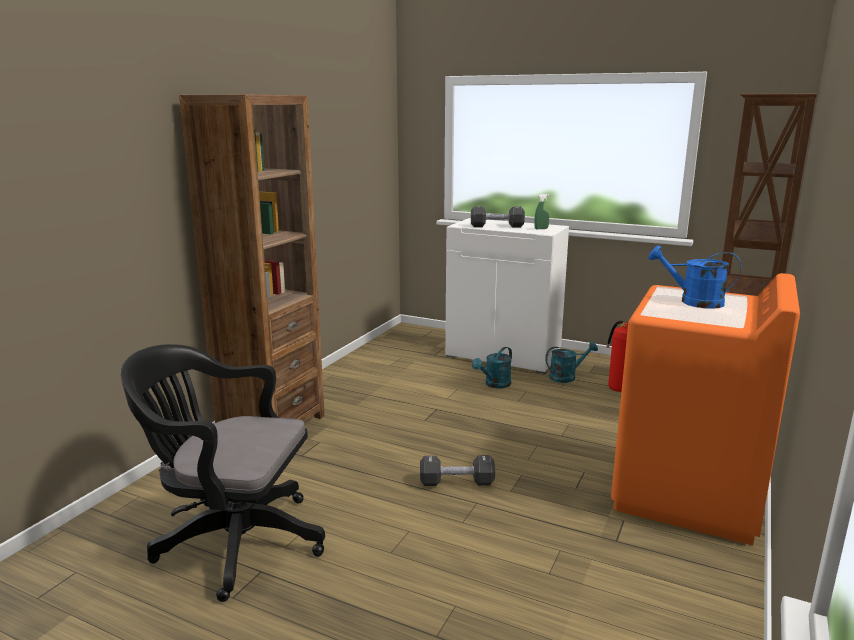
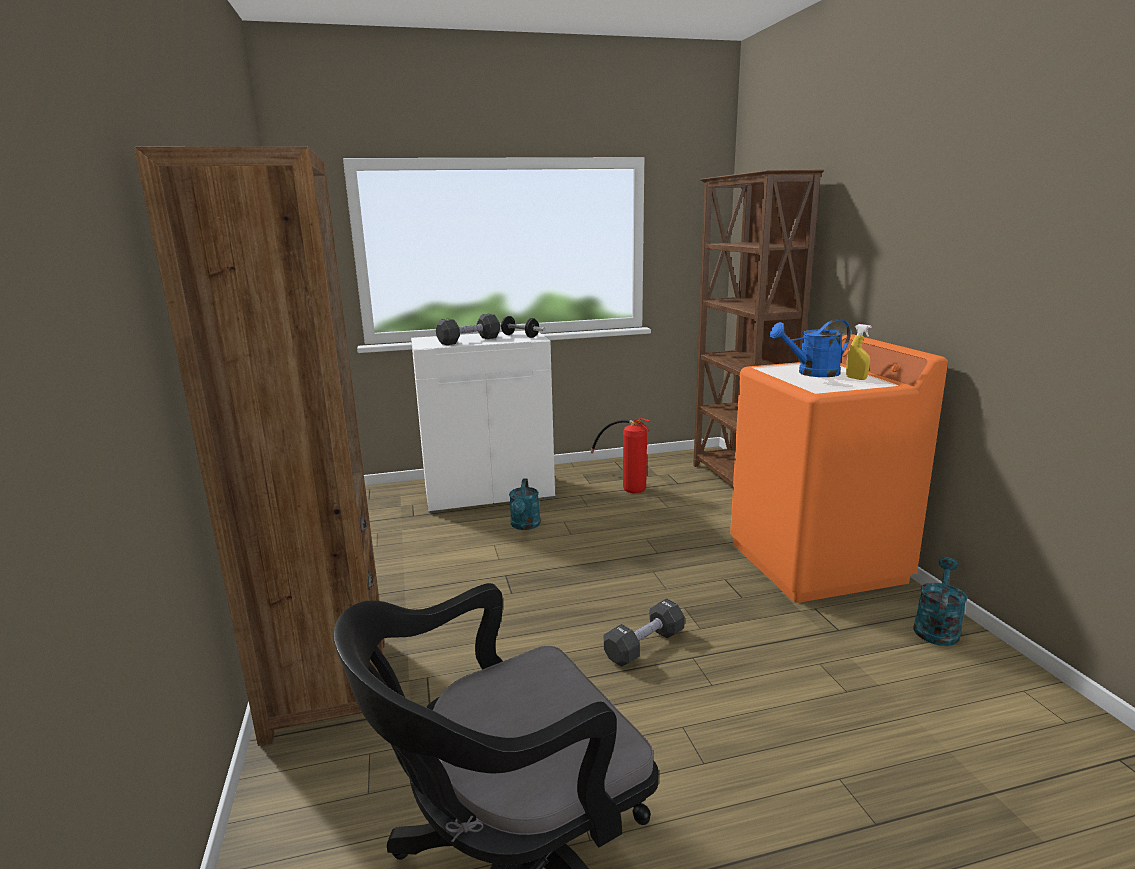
camera: 40 degrees left, 0 degrees up
green spray bottle [534,194,549,229] -> dumbbell [500,316,546,338]
turquoise watering can [545,342,598,383] -> turquoise watering can moved to [913,557,967,646]
none -> yellow spray bottle [846,324,872,380]

